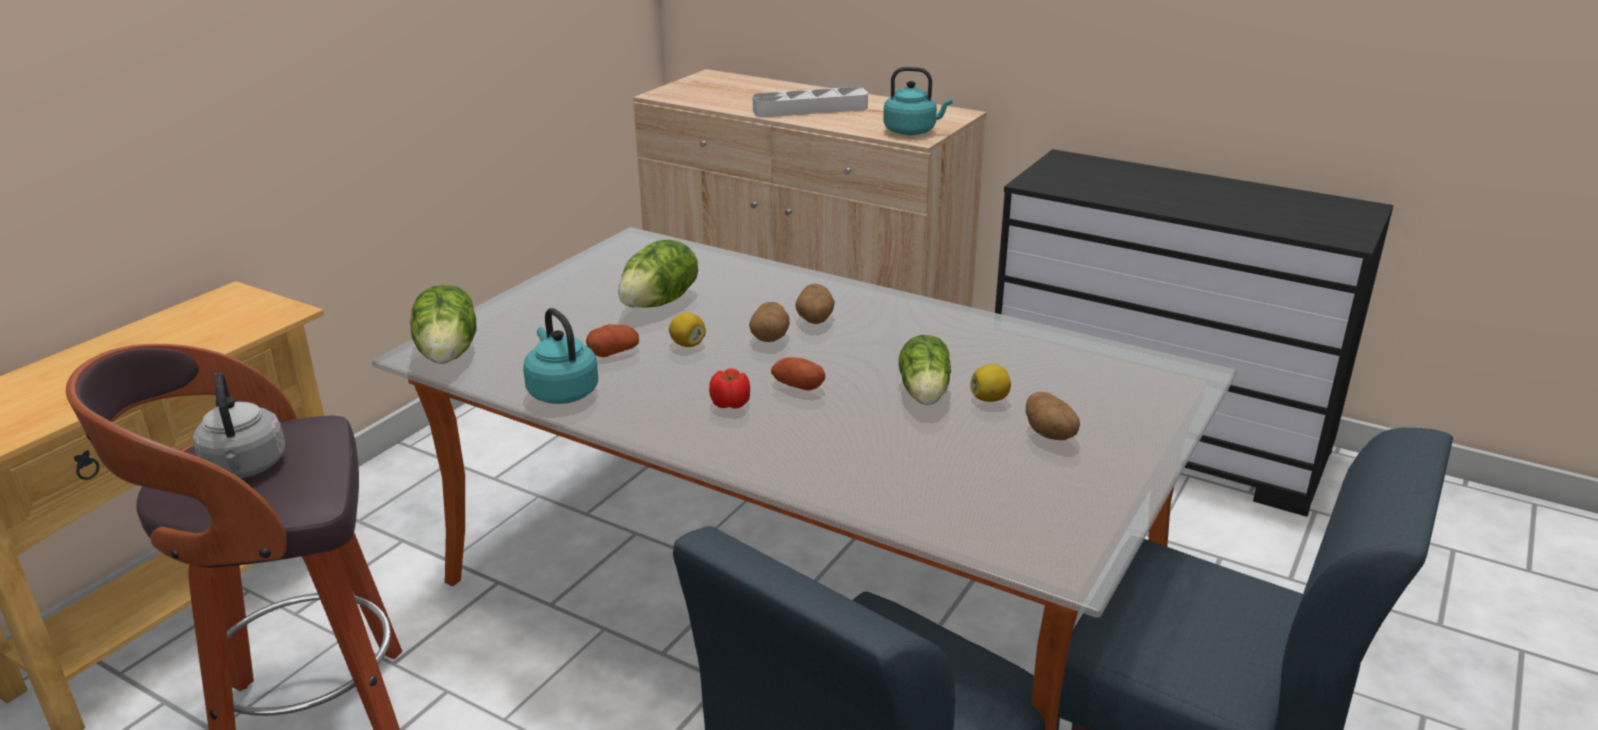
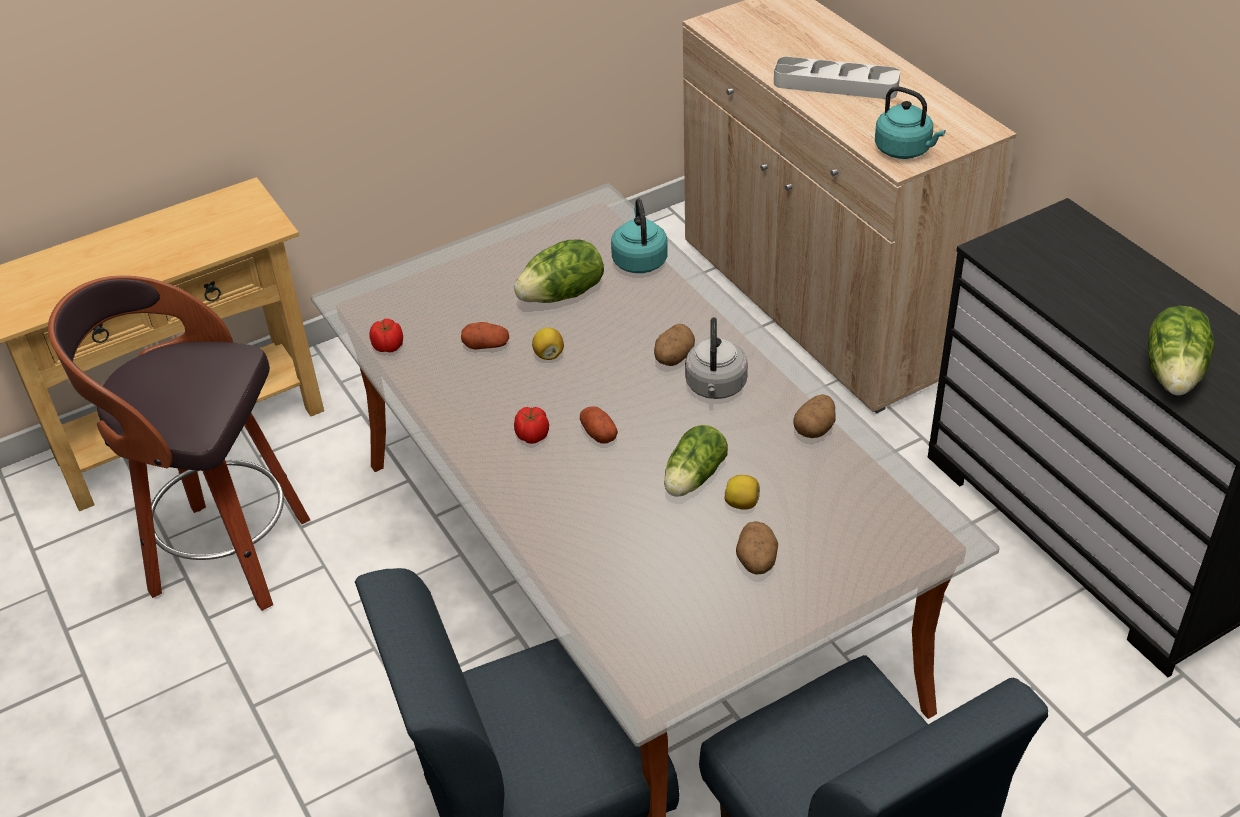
camera: 30 degrees right, 15 degrees up
grey kettle [192,372,286,478] -> grey kettle moved to [685,317,748,399]
lettuce [410,285,477,364] -> lettuce moved to [1148,306,1214,395]
turquoise kettle [523,308,598,404] -> turquoise kettle moved to [611,198,668,273]
potato [749,302,790,342] -> potato moved to [794,394,835,438]
none -> tomato [369,319,403,353]

